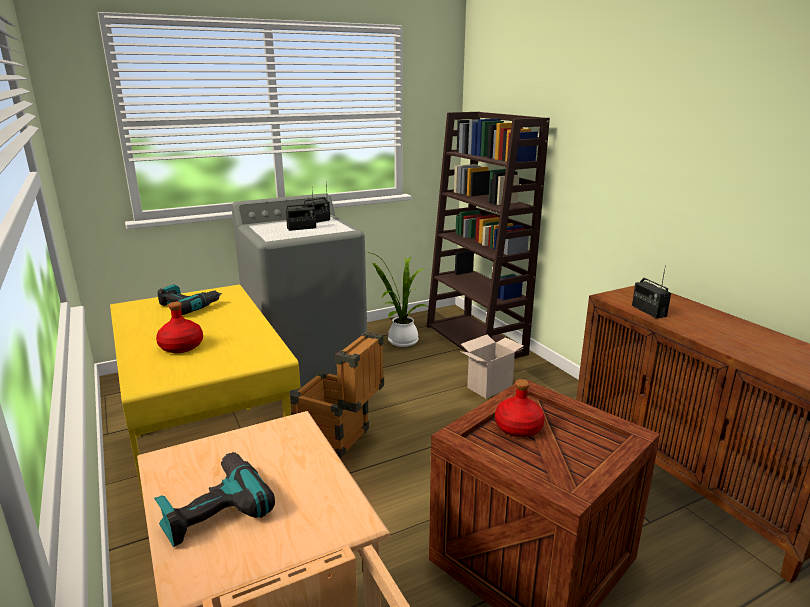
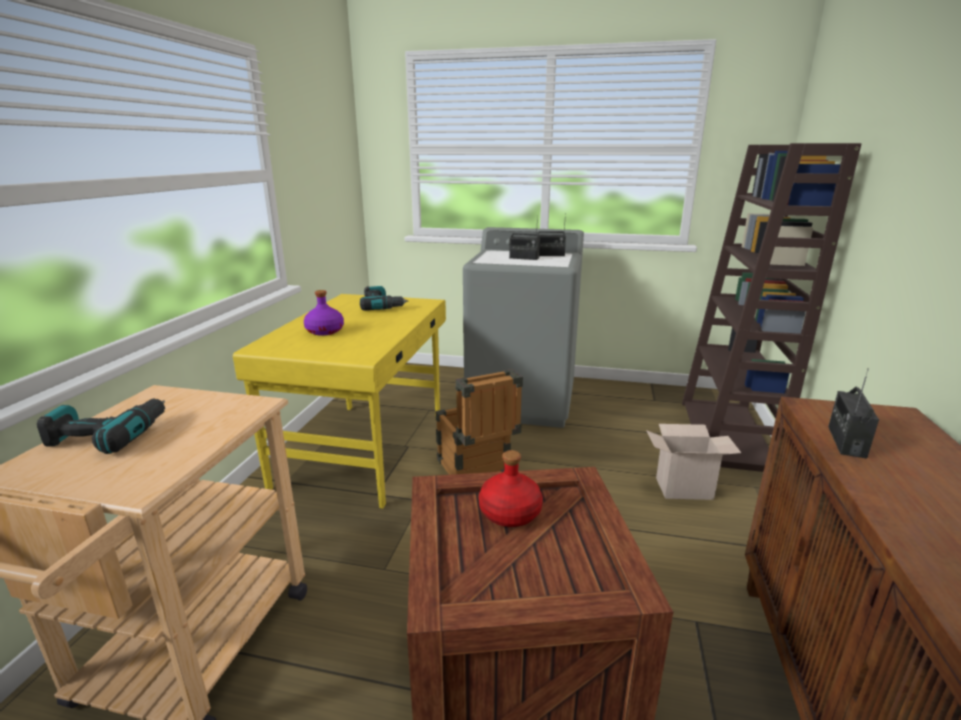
camera: 40 degrees right, 0 degrees up
red bottle [156,302,203,353] -> purple bottle [304,290,344,336]
potted plant [367,252,428,347] -> none

